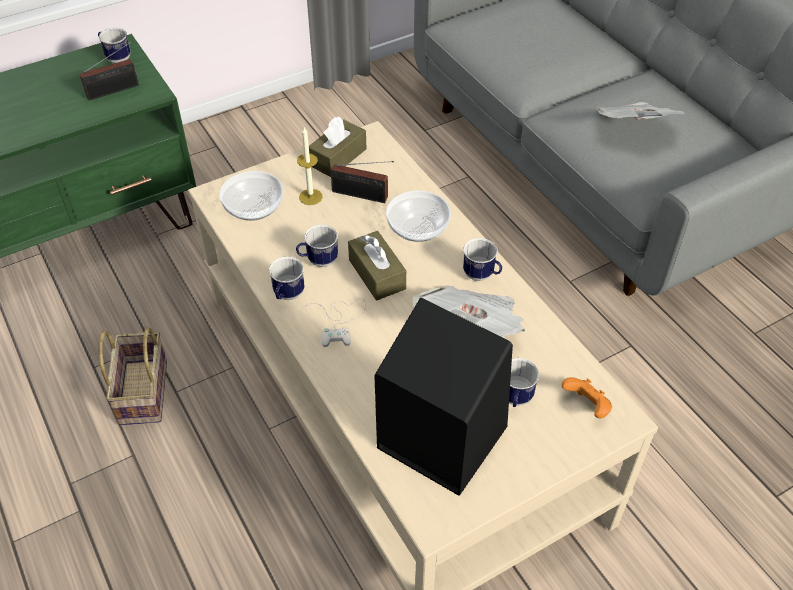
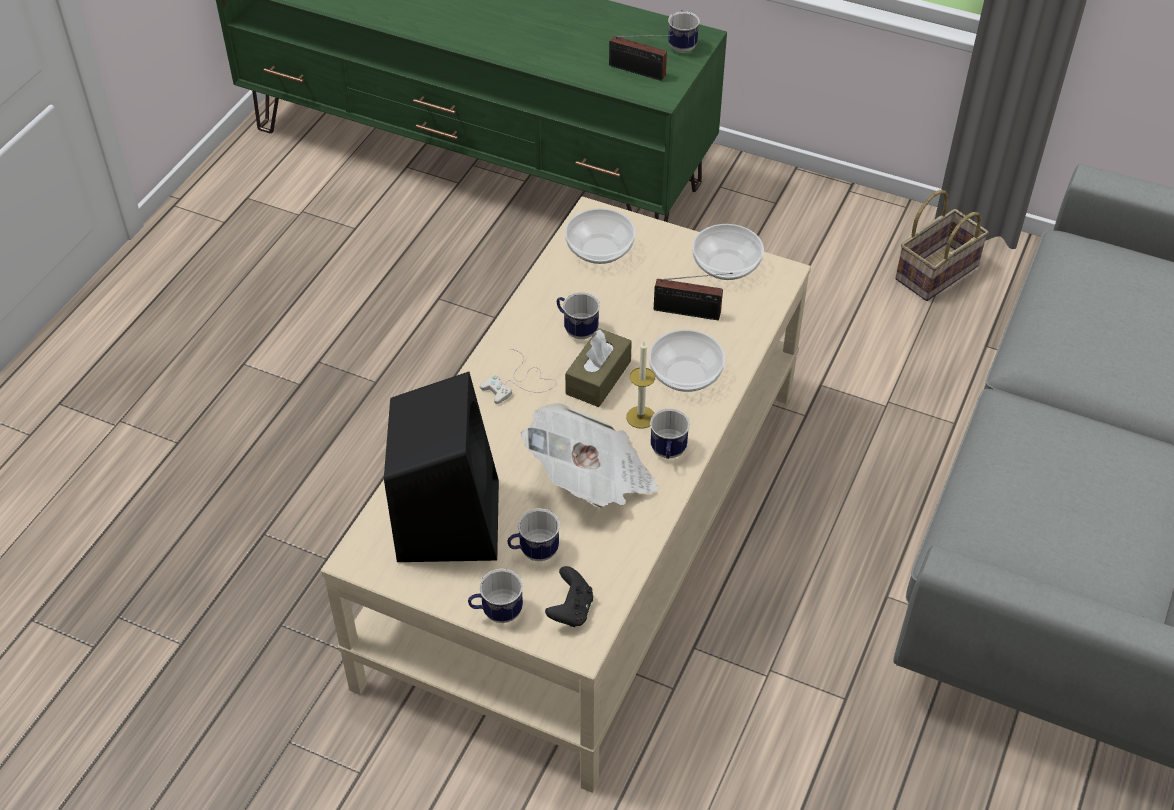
camera: 55 degrees right, 0 degrees up
basket [98,327,167,425] -> basket moved to [895,190,989,301]
mug [269,256,305,300] -> mug moved to [468,569,523,623]
candle [297,127,323,205] -> candle moved to [626,342,655,429]
brown tissue box [309,117,367,177] -> bowl [692,224,764,280]
radio [331,161,394,203] -> radio turned 60 degrees counterclockwise [654,273,733,320]
orange game controller [562,377,612,418] -> black game controller [545,566,593,627]
newspaper [596,102,684,120] -> none

